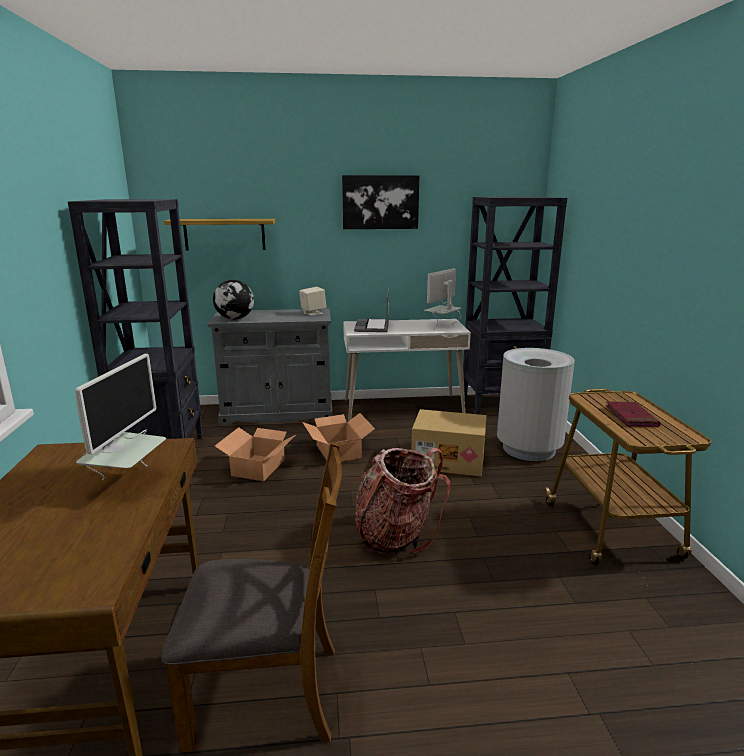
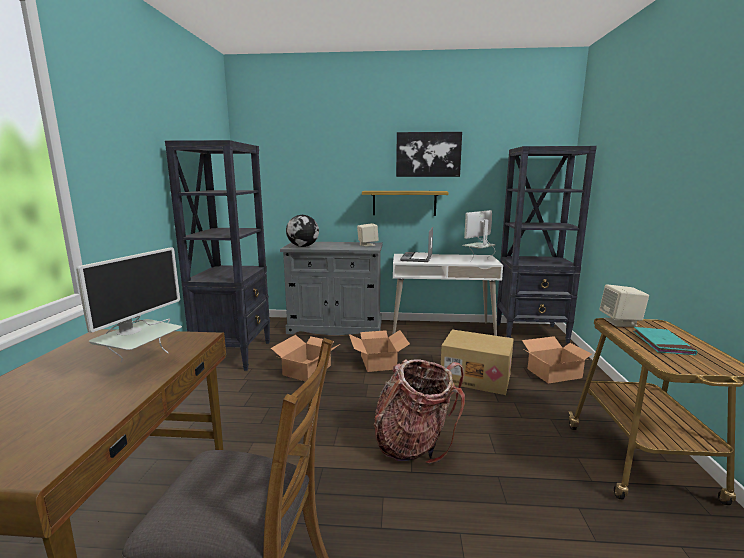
camera: 10 degrees right, 5 degrees down
shelf [164,219,275,251] -> shelf moved to [362,191,448,216]
grey trash can [497,348,575,461] -> cardboard box [522,336,592,384]
red book [605,401,661,427] -> turquoise book [633,327,697,355]
none -> beige speaker [599,285,649,327]

